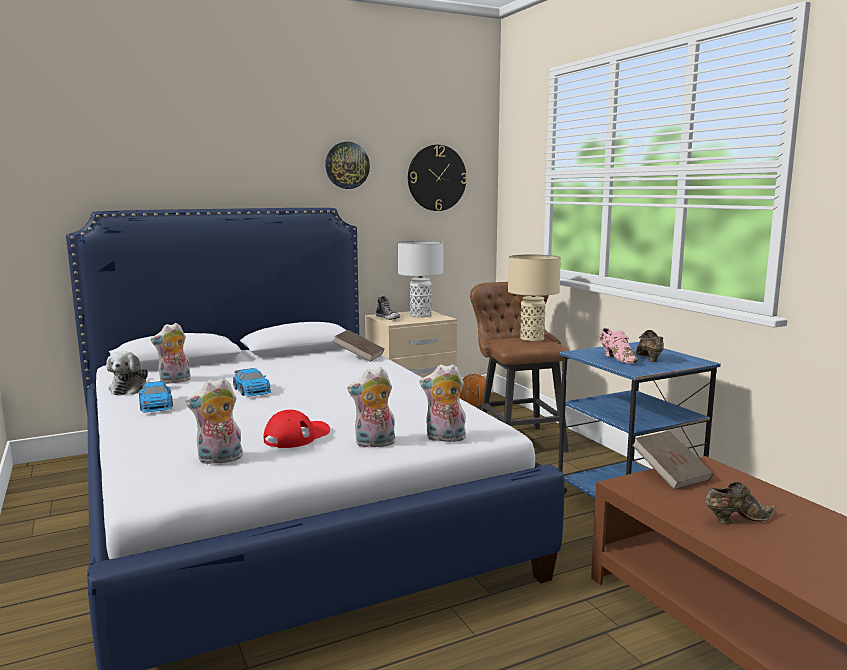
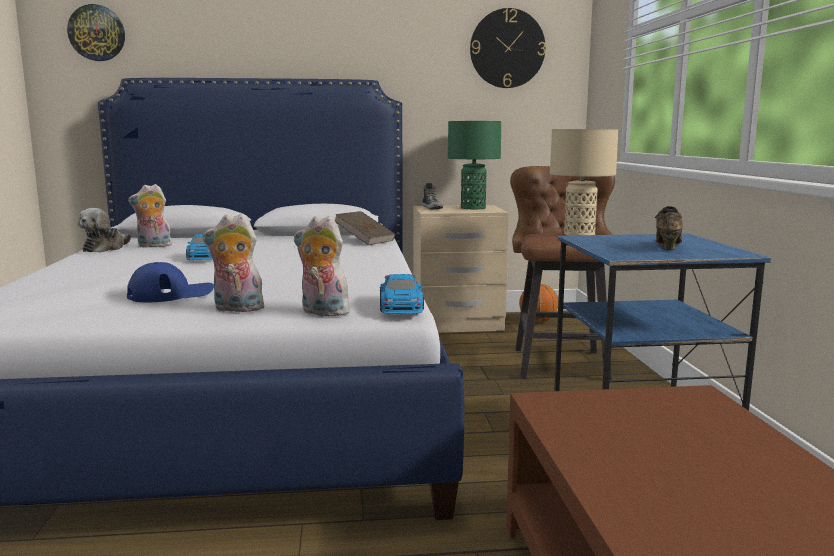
camera: 20 degrees right, 0 degrees up
toy car [139,381,173,412] -> toy car moved to [380,274,424,314]
plush toy [186,378,243,464] -> none
red cap [264,410,330,448] -> blue cap [127,262,214,302]
wall clock [325,142,370,189] -> wall clock moved to [67,4,125,61]
white table lamp [398,241,443,317] -> green table lamp [448,121,501,209]
pink shoe [600,328,638,364] -> none
brown book [632,431,713,490] -> none
brown shoe [705,482,776,524] -> none

